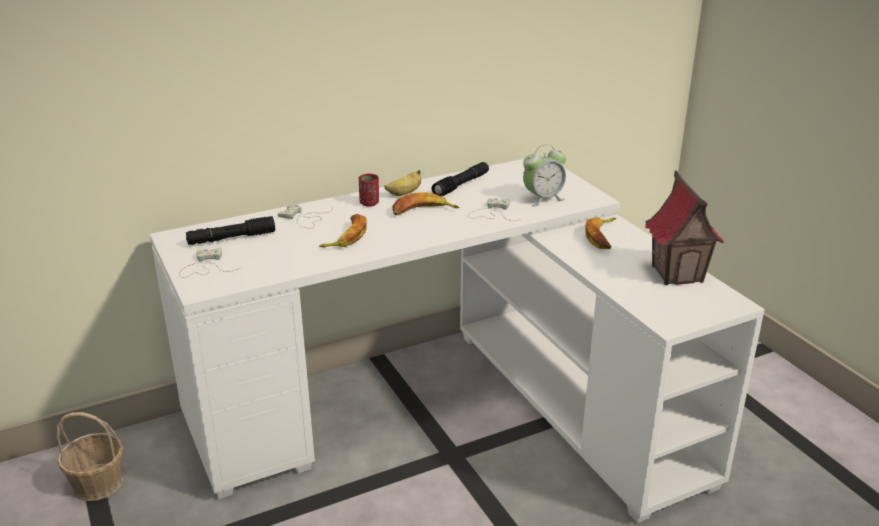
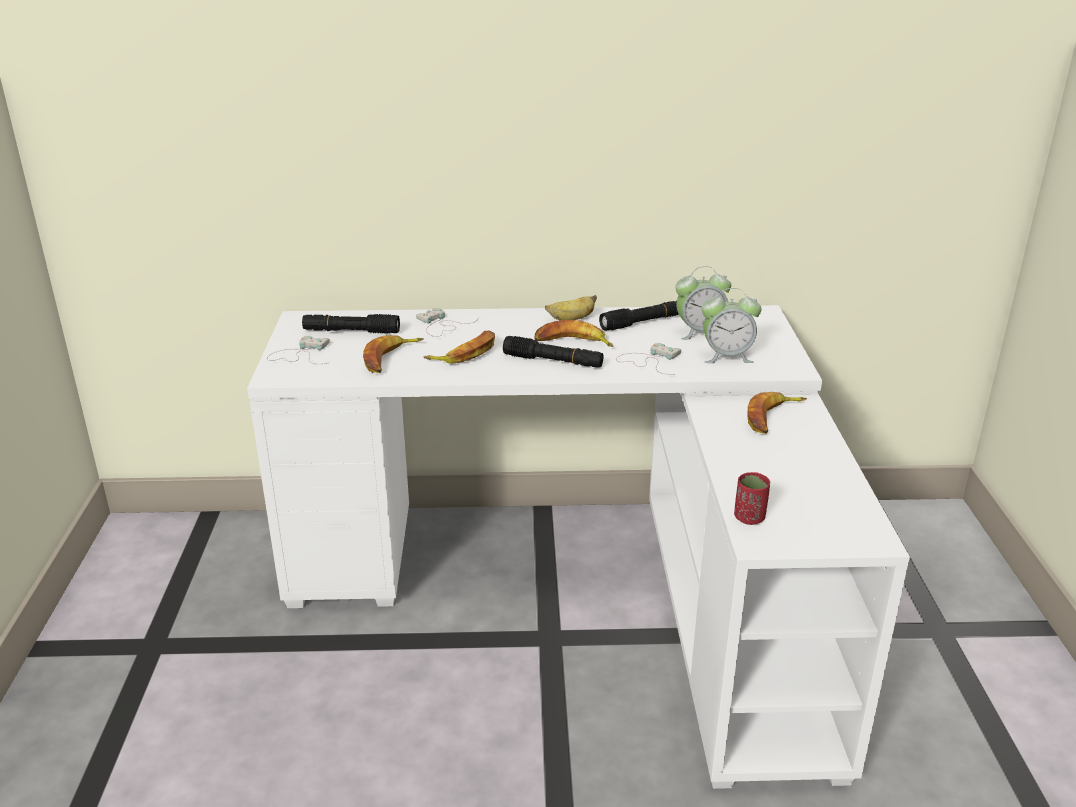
camera: 25 degrees right, 0 degrees up
basket [57,412,124,501] -> none
red cup [359,173,379,207] -> red cup moved to [734,472,770,525]
toy house [645,170,724,285] -> none
none -> banana [363,335,424,373]
none -> black flashlight [503,336,603,368]
none -> alarm clock [676,266,731,340]

